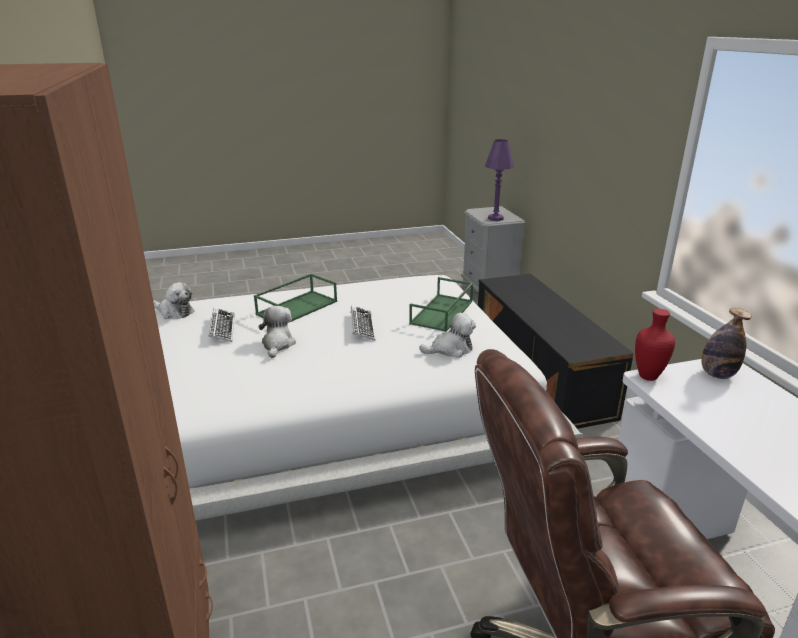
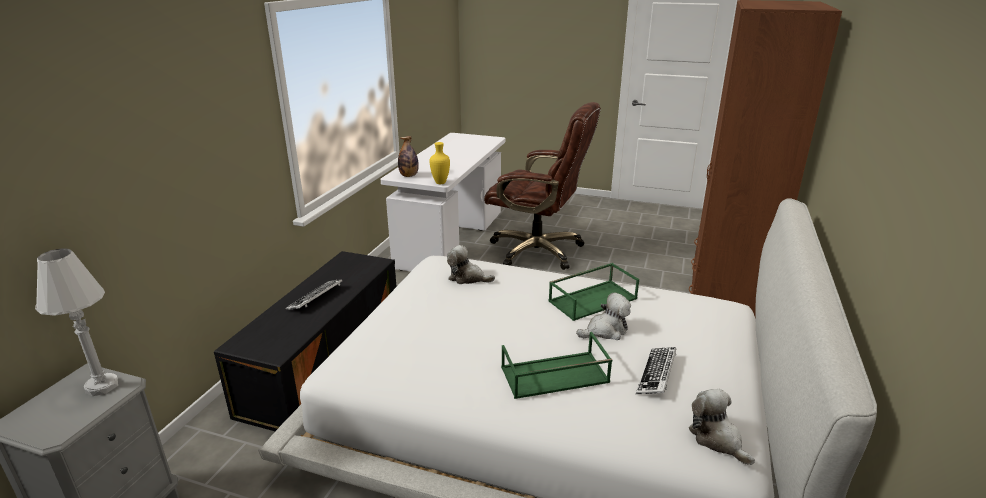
camera: 145 degrees left, 0 degrees up
plush toy [258,306,296,358] -> plush toy turned 150 degrees counterclockwise [576,292,631,340]
keyboard [350,305,375,340] -> keyboard moved to [285,279,342,310]
green tray [409,277,473,332] -> green tray moved to [548,263,639,321]
purple table lamp [485,139,514,221] -> white table lamp [35,248,118,396]
red vase [635,309,675,381] -> yellow vase [430,142,450,184]

